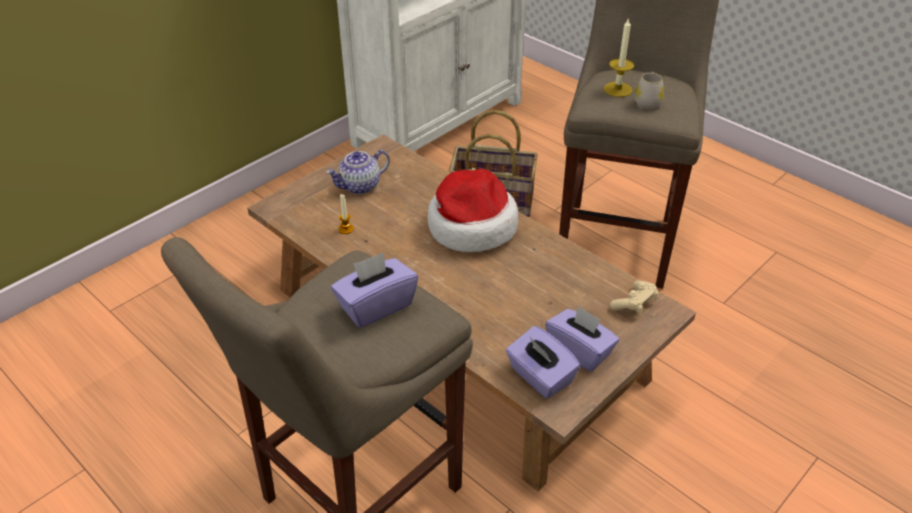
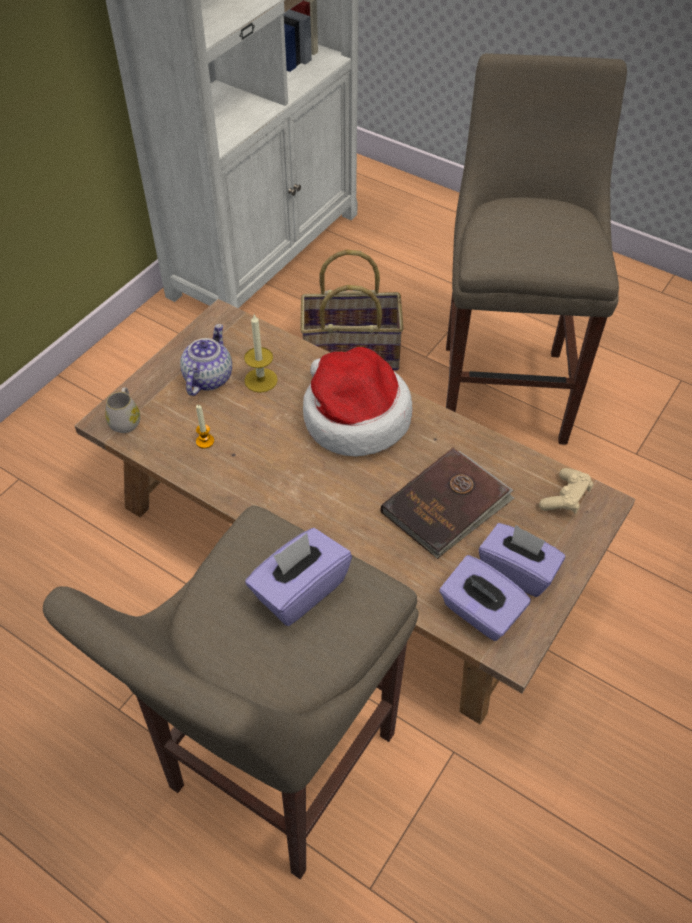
camera: 10 degrees left, 10 degrees up
teapot [326,150,390,194] -> teapot turned 150 degrees clockwise [180,324,232,396]
candle [604,17,634,97] -> candle moved to [244,314,278,393]
white mug [635,72,664,109] -> white mug moved to [105,387,140,433]
none -> brown book [381,448,514,559]

